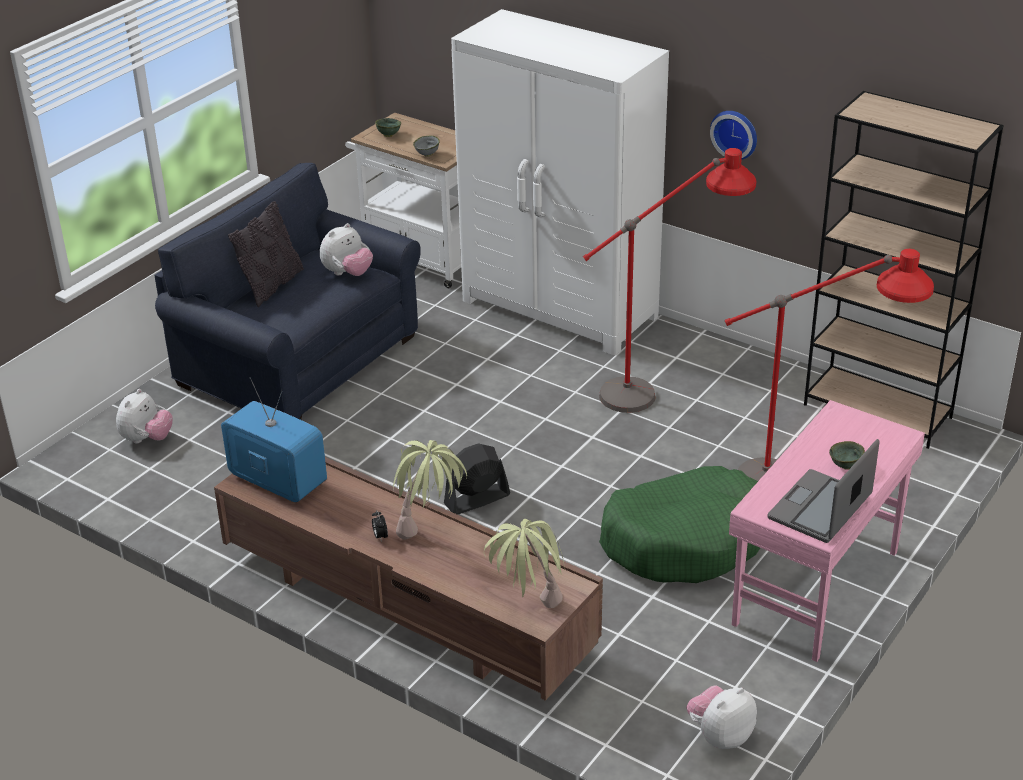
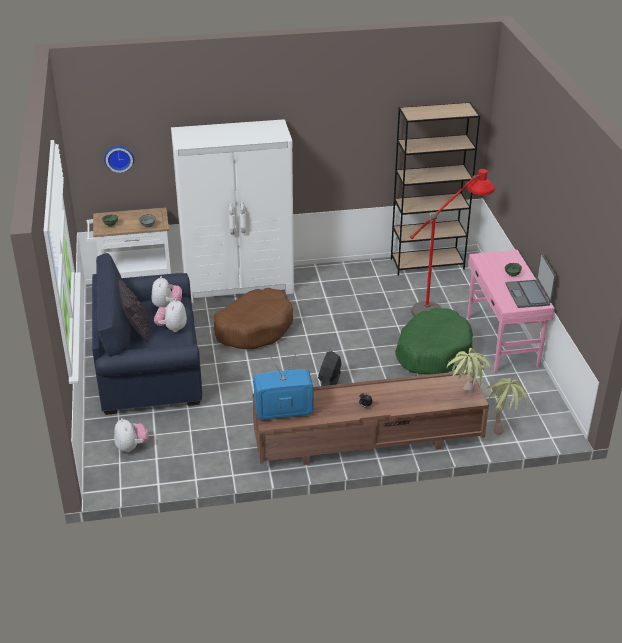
camera: 45 degrees left, 0 degrees up
potted plant [393,440,467,539] -> potted plant moved to [485,378,528,435]
red floor lamp [583,148,756,413] -> none
plush toy [686,685,757,749] -> plush toy moved to [154,299,187,332]
wall clock [710,111,757,160] -> wall clock moved to [104,146,134,173]
none -> brown dog bed [214,288,293,349]

